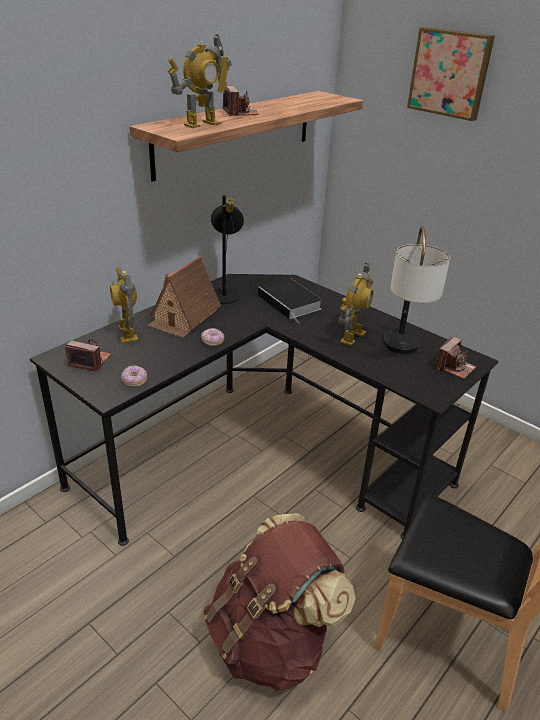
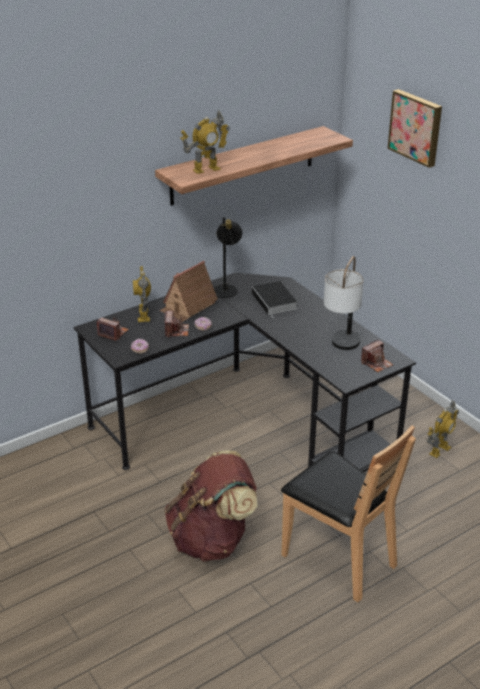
camera: 15 degrees right, 0 degrees up
camera [223,86,259,116] -> camera moved to [165,311,189,337]
toy robot [338,263,373,346] -> toy robot moved to [427,401,459,458]

